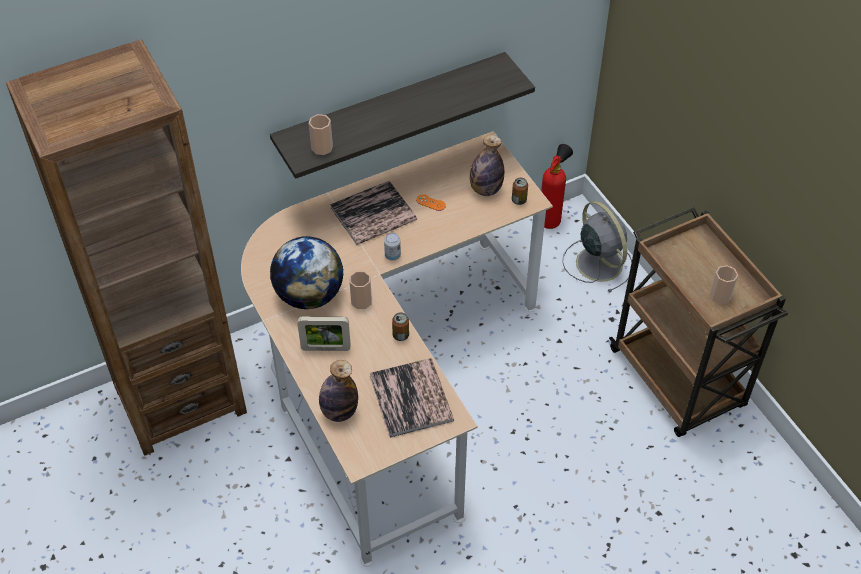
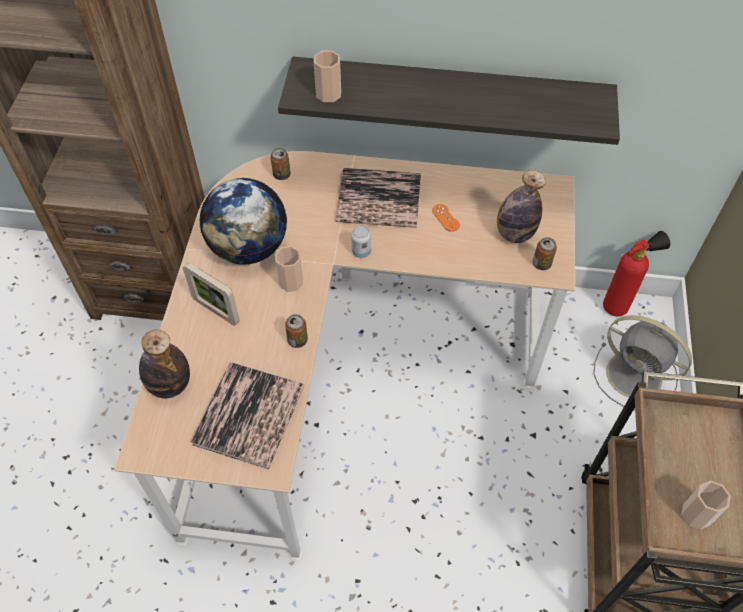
camera: 35 degrees right, 5 degrees up
grey fan [562,201,632,293] -> grey fan turned 120 degrees clockwise [594,315,692,410]
none -> can [270,148,291,180]

